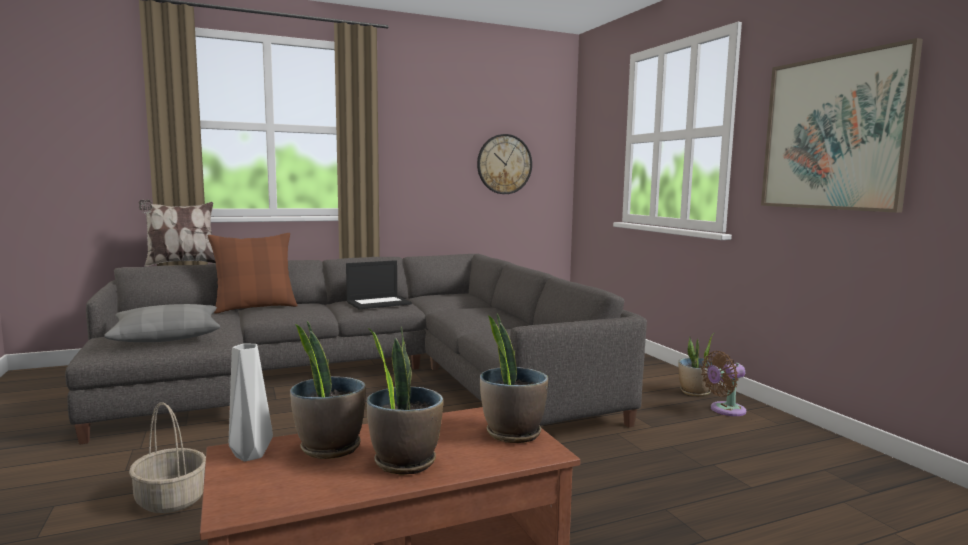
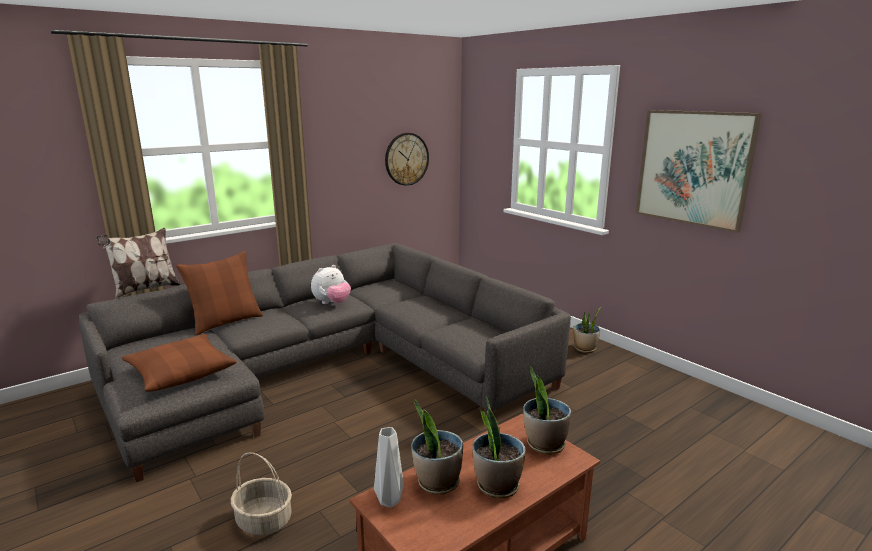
camera: 15 degrees left, 10 degrees up
grey pillow [104,304,220,342] -> brown pillow [122,334,237,392]
laptop [346,260,412,309] -> plush toy [311,265,351,304]
brown fan [701,351,746,416] -> none

